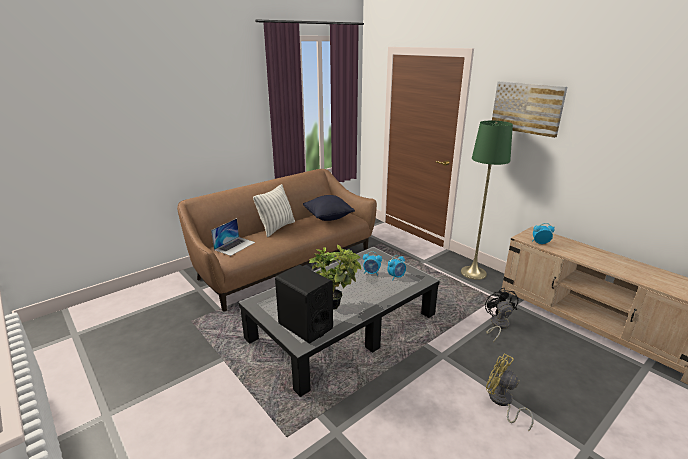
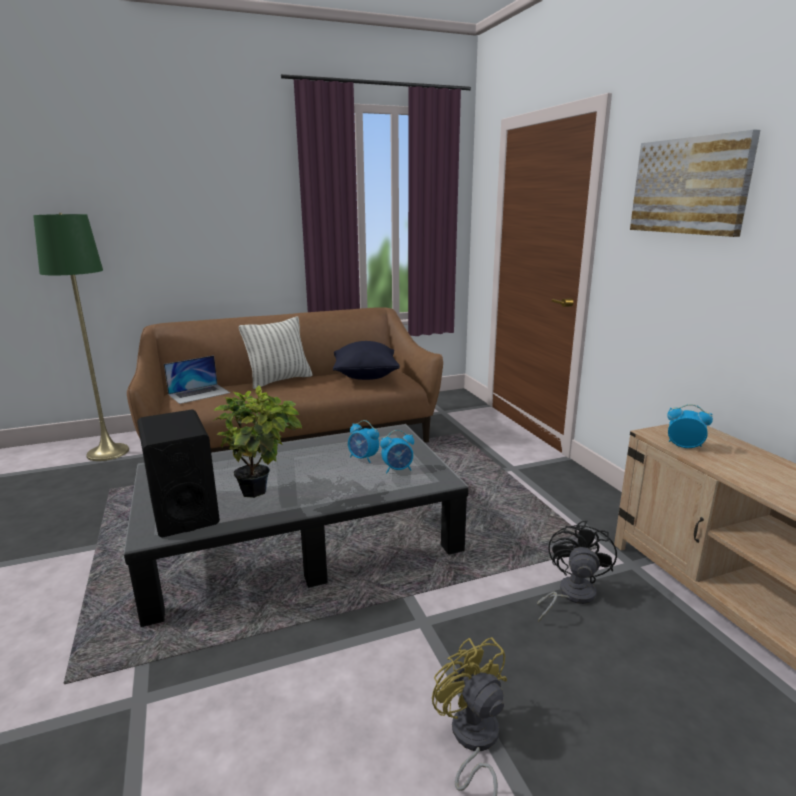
camera: 20 degrees right, 5 degrees down
green floor lamp [461,121,513,280] -> green floor lamp moved to [33,213,129,461]

